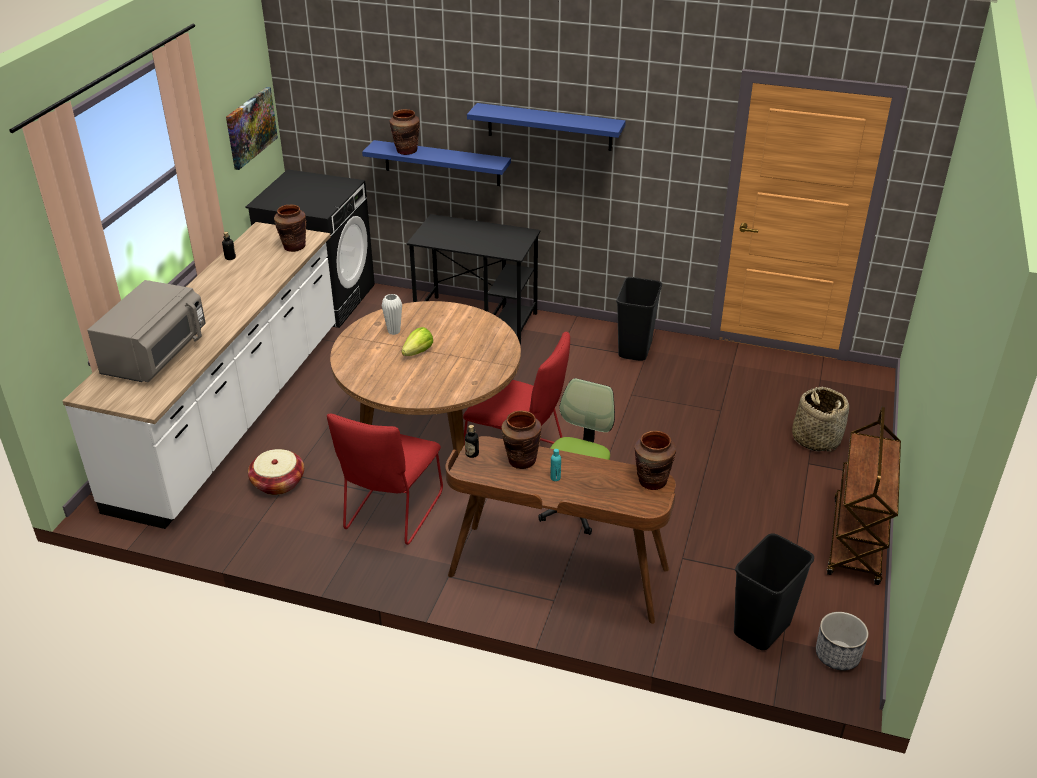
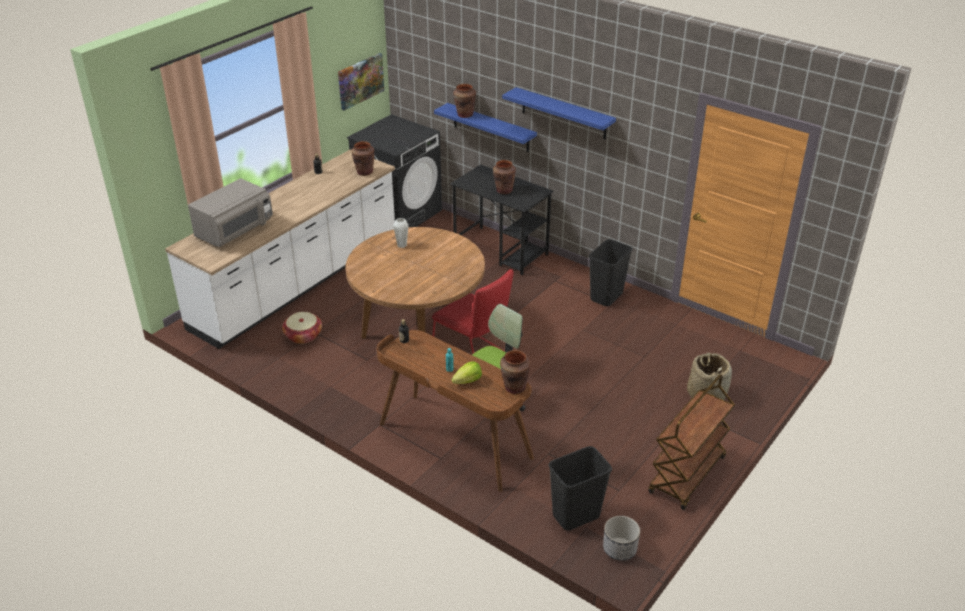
camera: 20 degrees right, 0 degrees up
red chair [327,414,443,545] -> none
lettuce [401,327,433,356] -> lettuce moved to [452,361,482,384]
brown vase [502,411,542,469] -> brown vase moved to [493,160,516,194]

